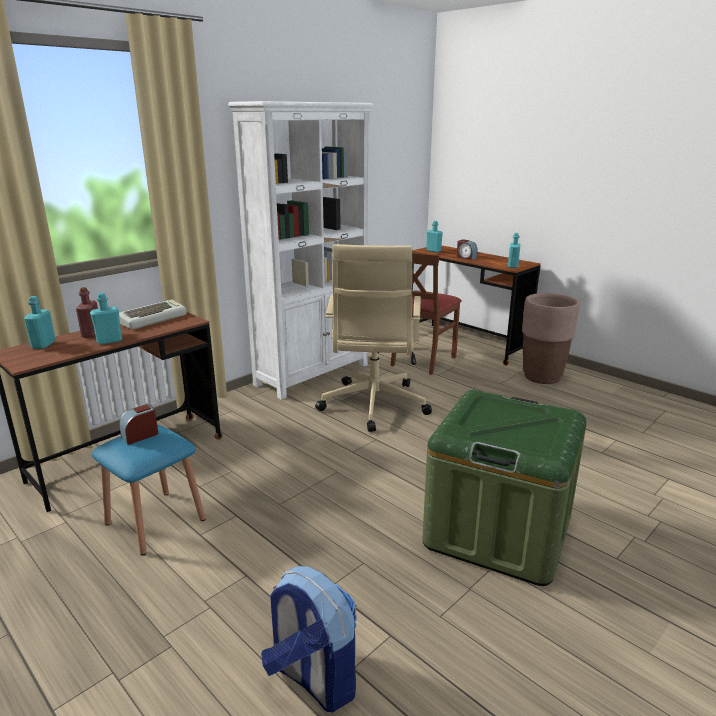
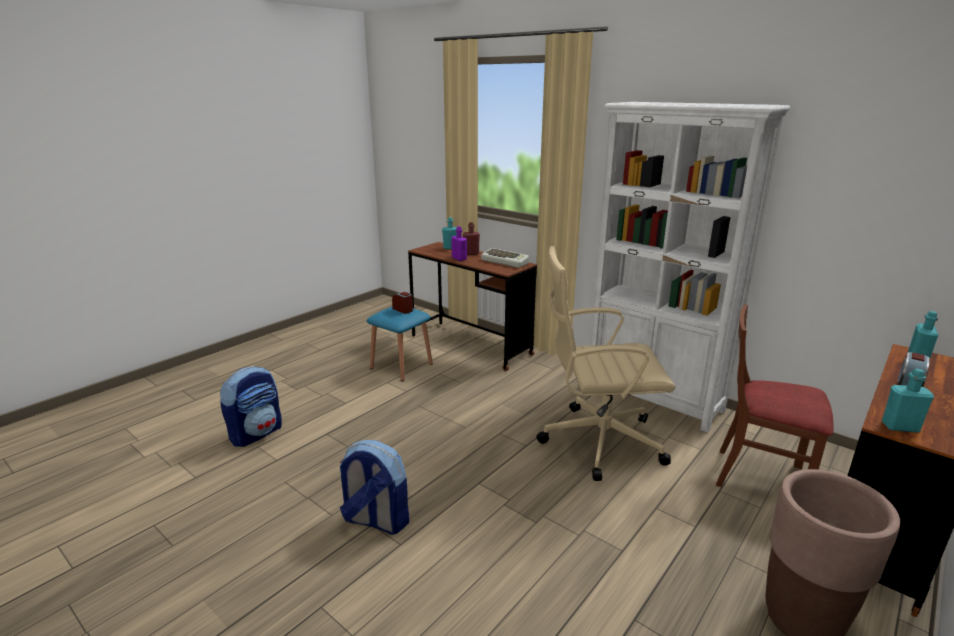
camera: 85 degrees right, 0 degrees up
turquoise bottle [90,293,122,345] -> purple bottle [451,226,467,261]
green storage box [422,390,587,586] -> backpack [340,440,409,535]

